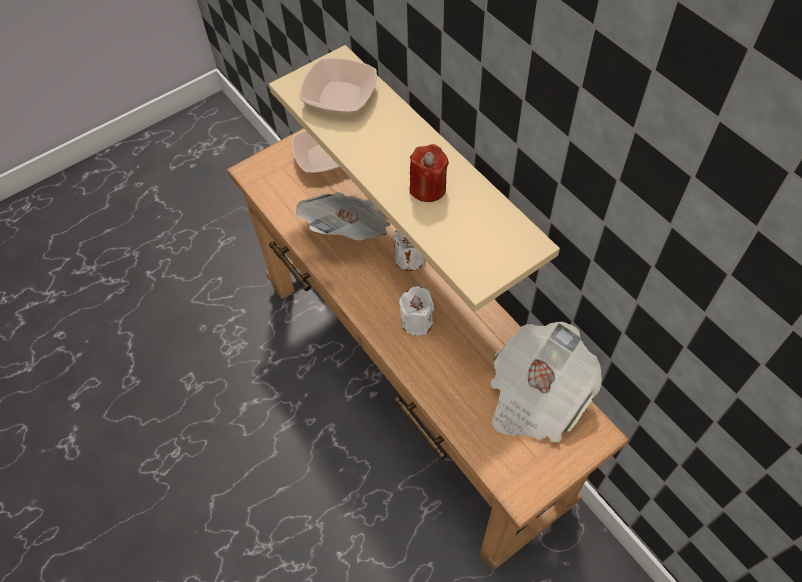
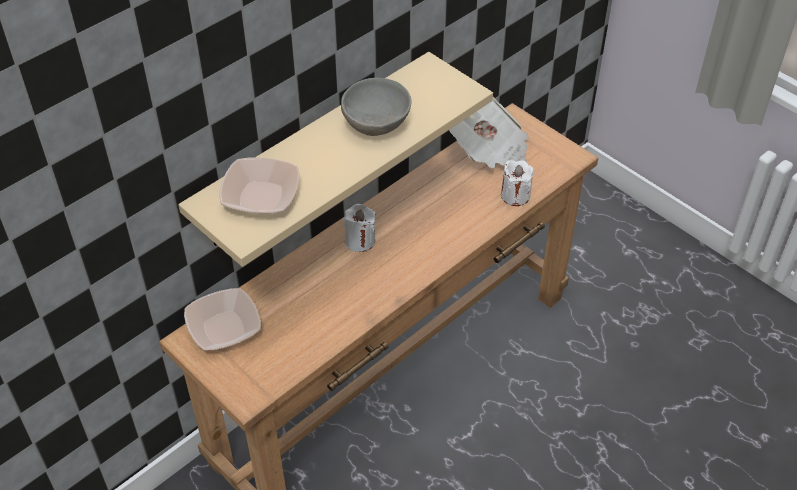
camera: 100 degrees left, 10 degrees down
newspaper [296,192,391,240] -> none
white candle [399,286,434,336] -> white candle moved to [501,160,533,206]
red candle [410,144,449,202] -> grey bowl [341,78,412,136]

